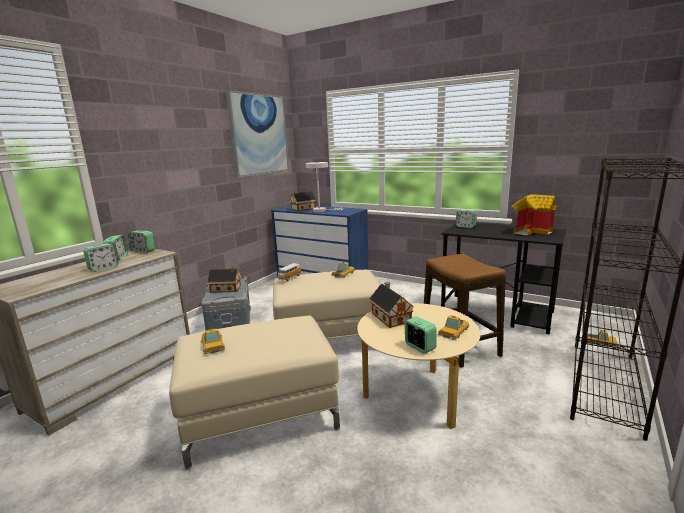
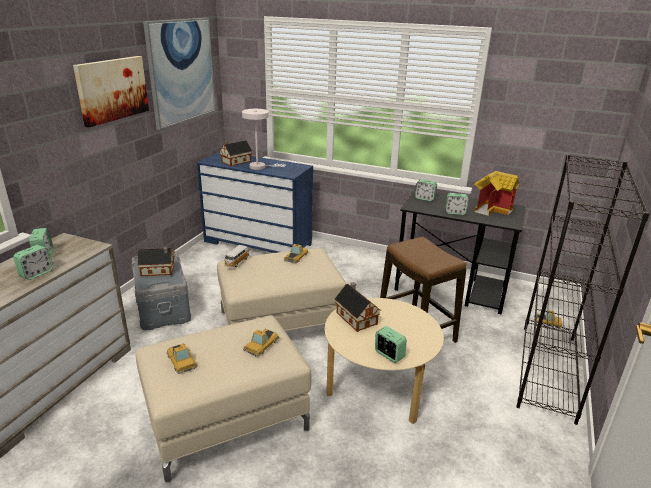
camera: 10 degrees left, 10 degrees up
alarm clock [128,230,155,253] -> alarm clock moved to [445,193,469,215]
toy car [438,315,469,340] -> toy car moved to [243,329,279,357]
none -> picture [73,56,149,128]

